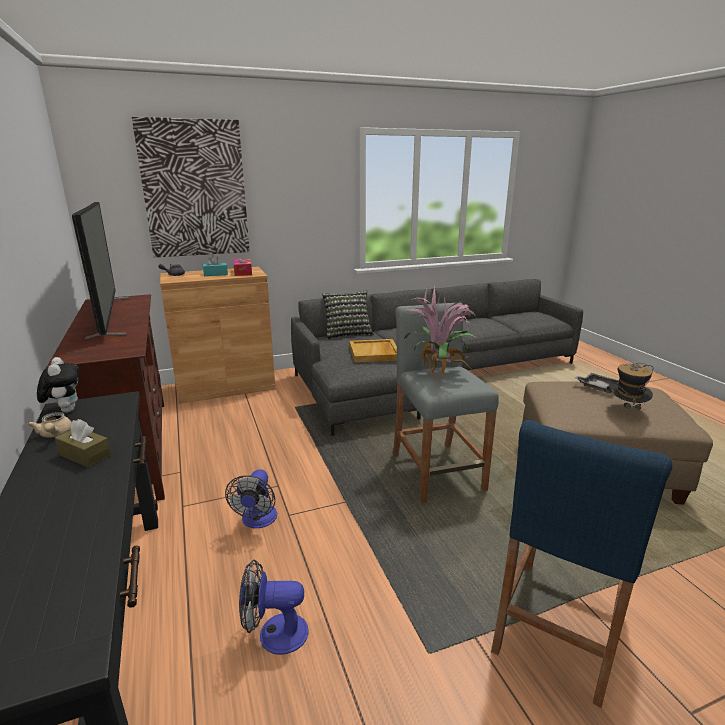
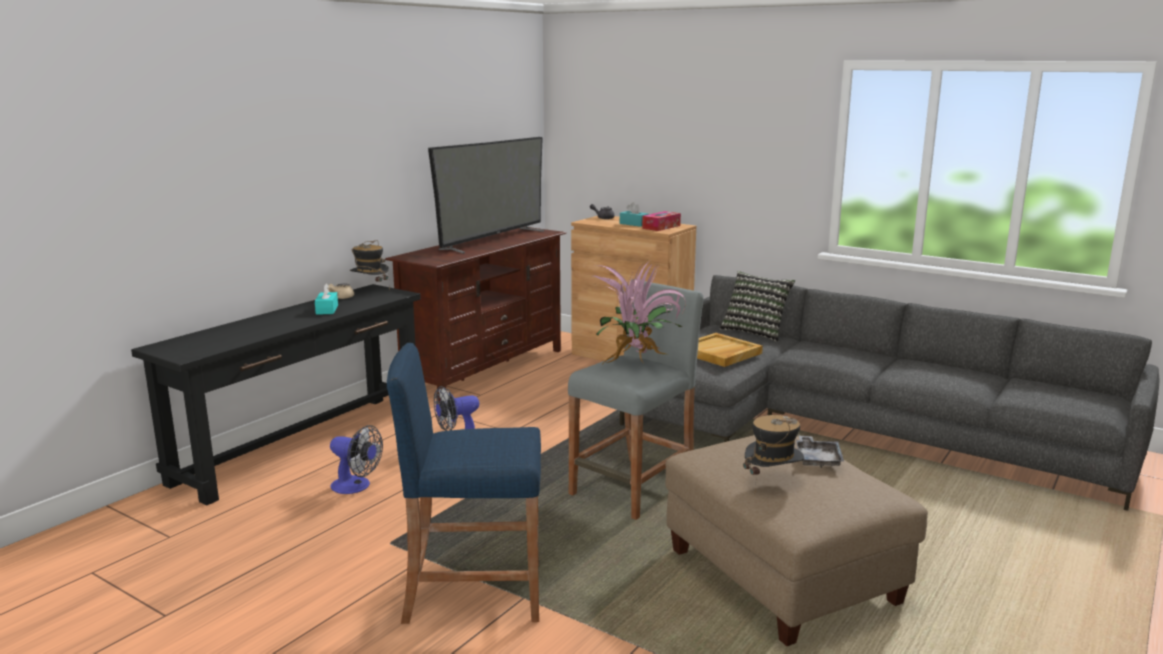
camera: 55 degrees right, 5 degrees down
plush toy [37,357,80,413] -> hat [350,240,390,291]
brown tissue box [55,419,111,468] -> turquoise tissue box [315,283,338,315]
picture [132,117,250,258] -> none
fan [239,559,309,655] -> fan turned 150 degrees clockwise [330,425,383,494]

